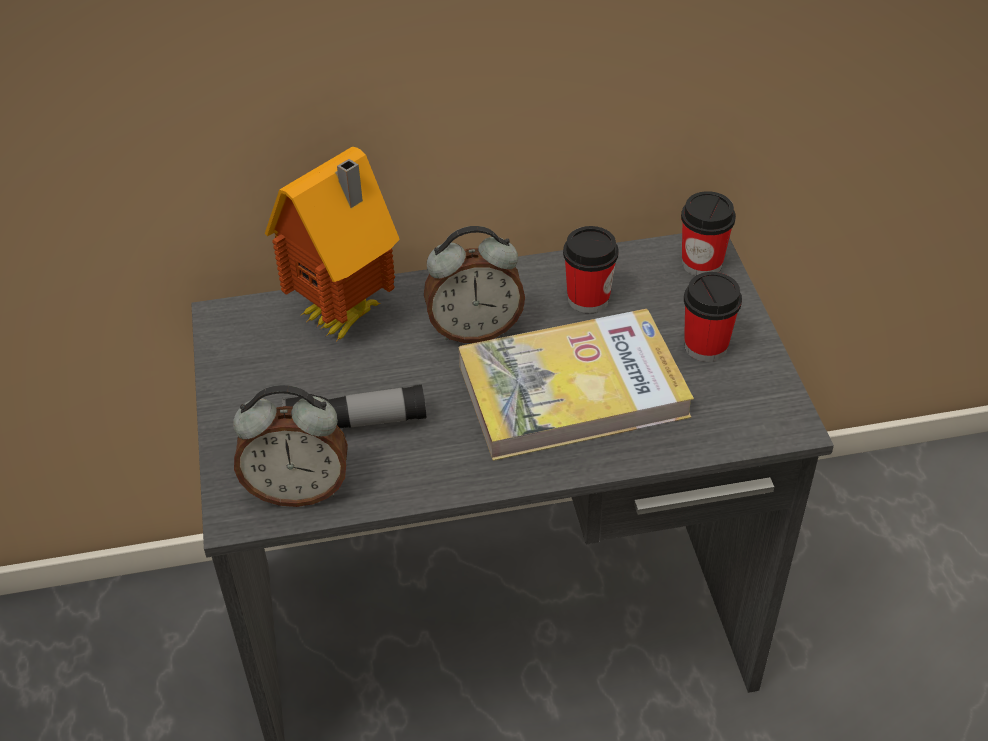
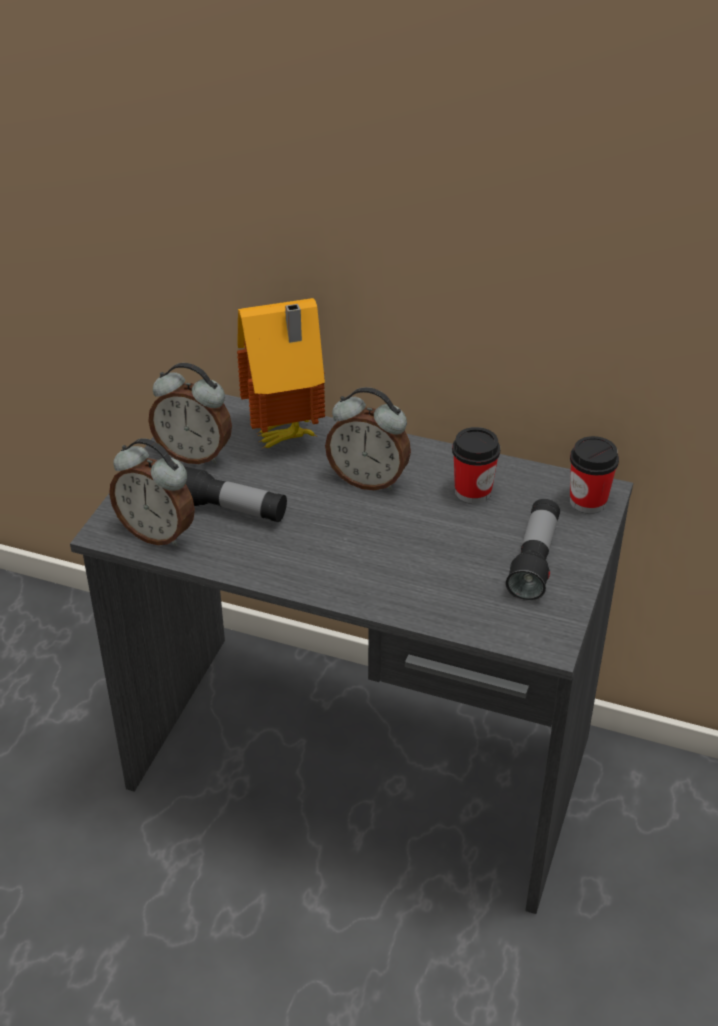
camera: 30 degrees right, 5 degrees down
book [459,309,694,461] -> none
cup [684,272,742,362] -> flashlight [506,499,560,601]
none -> alarm clock [148,363,232,464]

